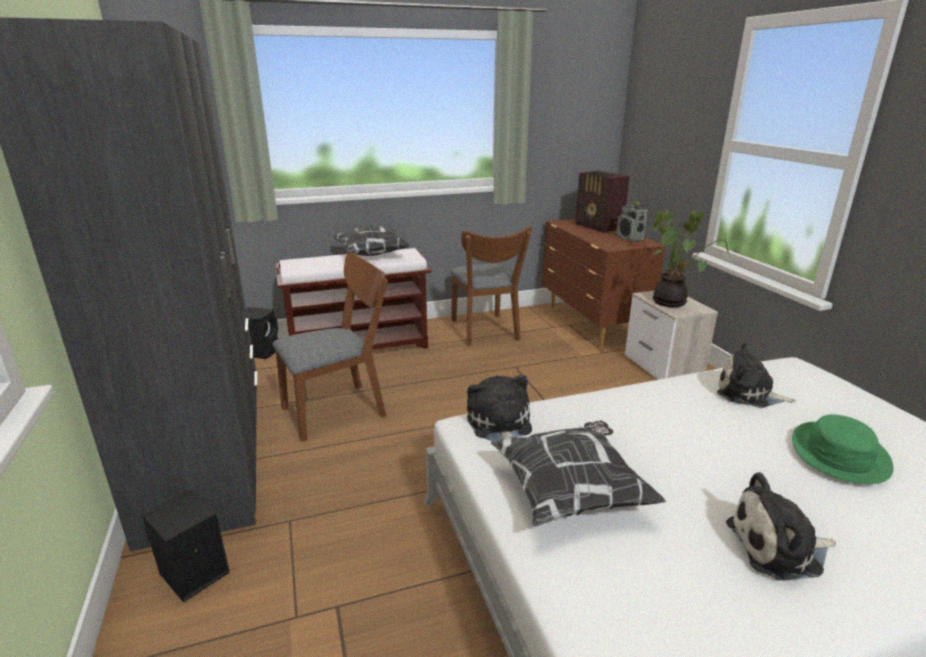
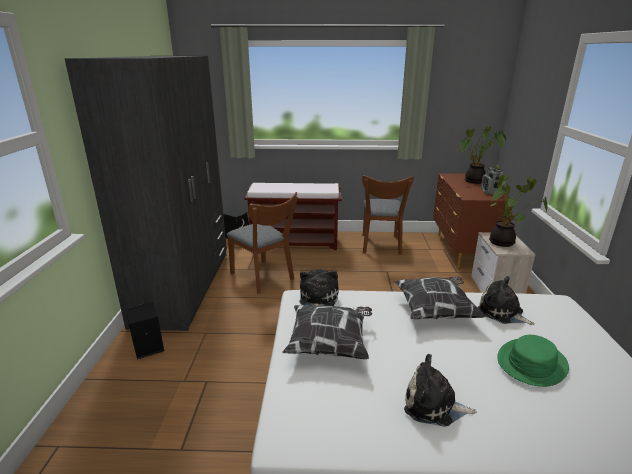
camera: 20 degrees right, 0 degrees up
brown chair [273,253,388,442] -> brown chair turned 60 degrees clockwise [227,192,298,294]
pillow [333,225,409,256] -> pillow moved to [394,276,486,319]
radio [575,171,630,233] -> potted plant [456,126,506,184]

